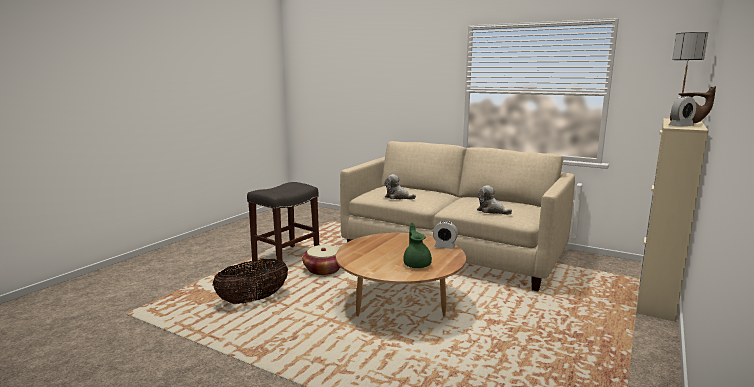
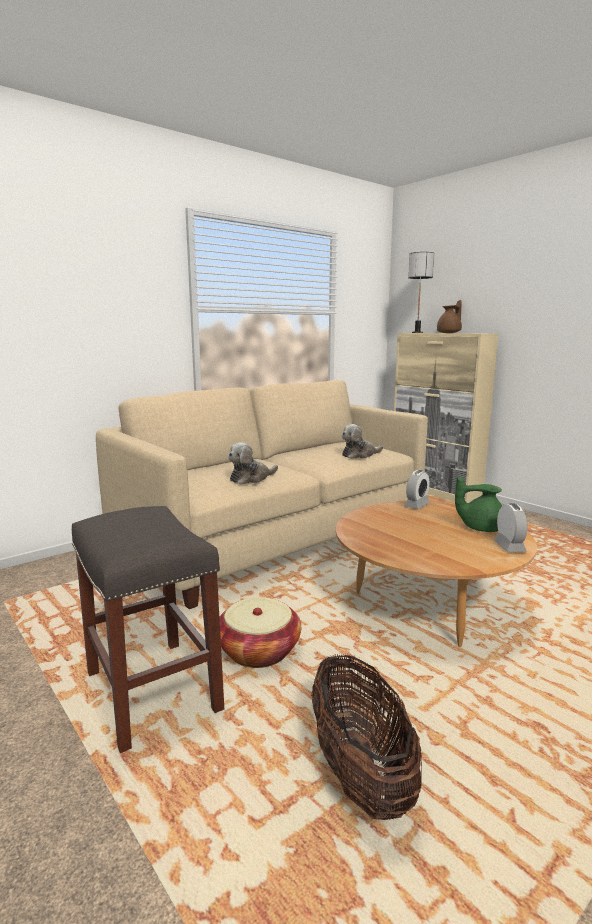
camera: 70 degrees left, 0 degrees up
alarm clock [669,96,696,127] -> alarm clock moved to [494,503,528,552]

